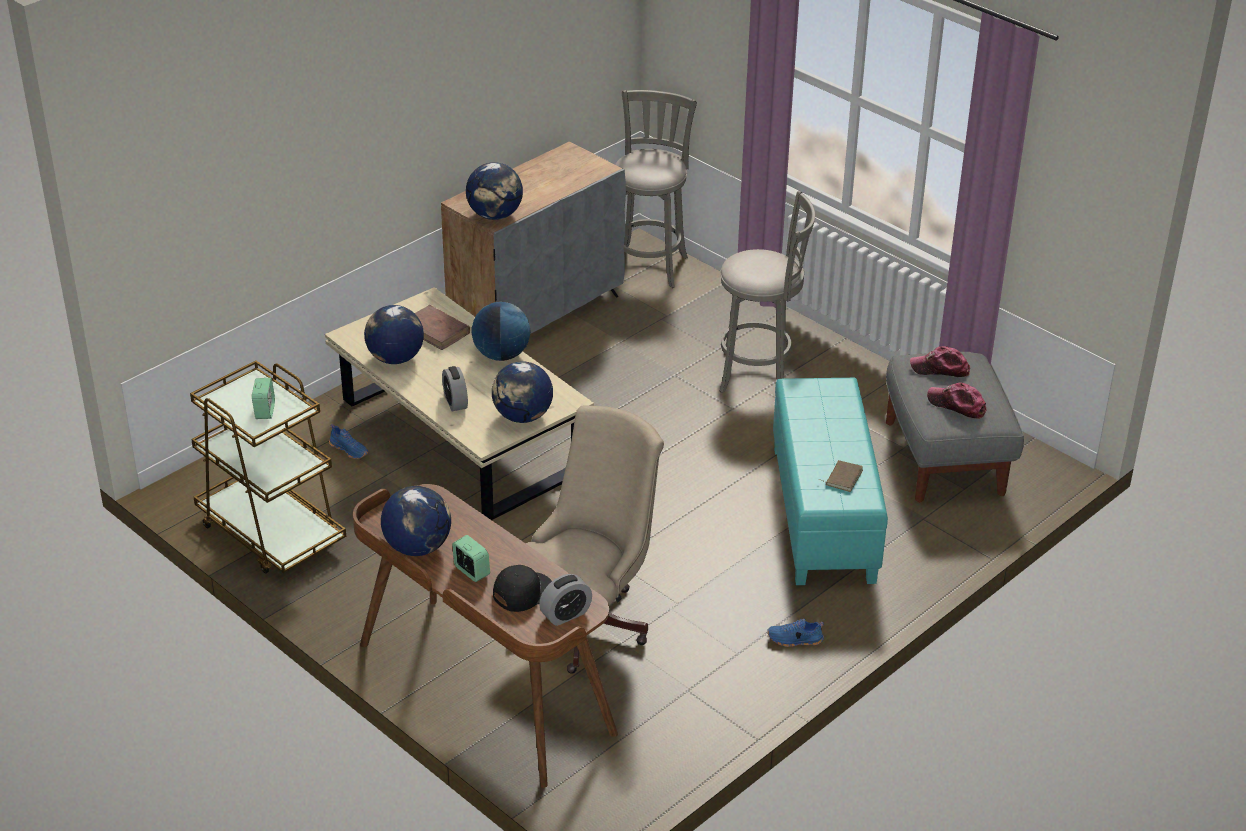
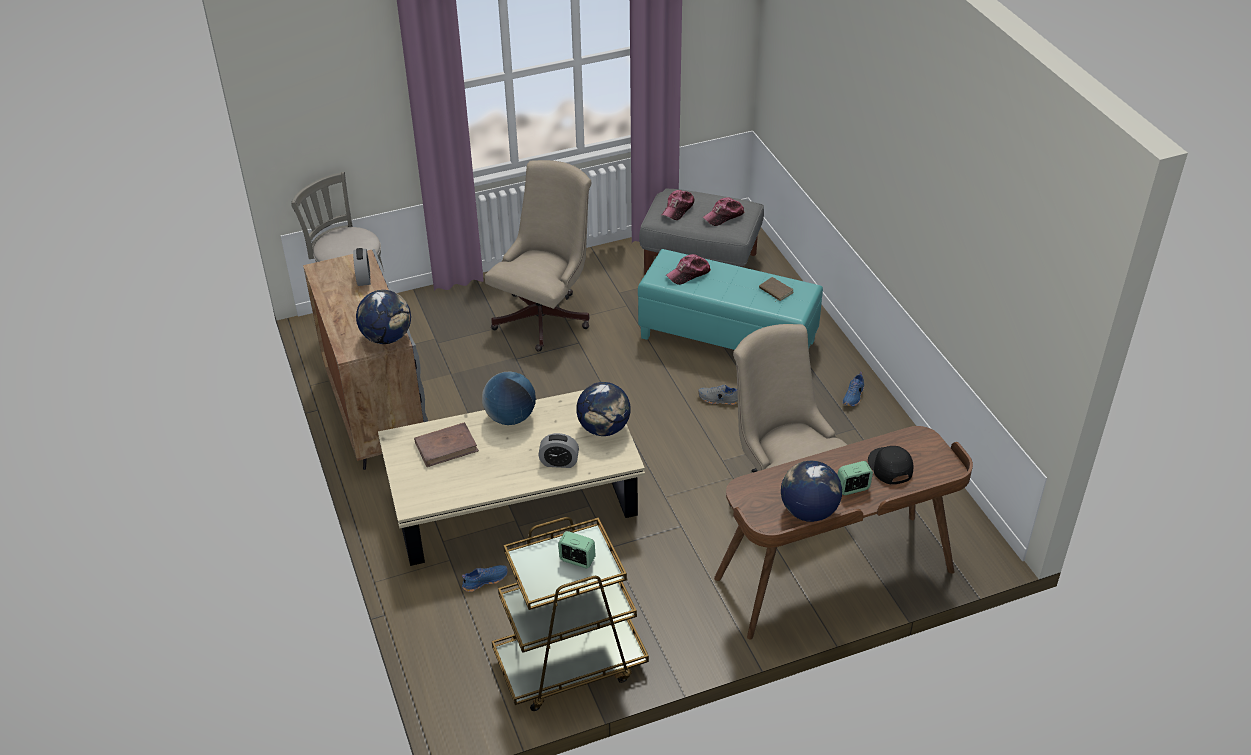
camera: 65 degrees left, 5 degrees up
globe [364,305,424,364] -> none
alarm clock [539,574,592,626] -> alarm clock moved to [353,248,371,286]
grey stool [720,191,815,393] -> beige office chair [485,160,591,352]
none -> cap [666,254,711,285]
none -> grey shoe [698,384,738,405]

